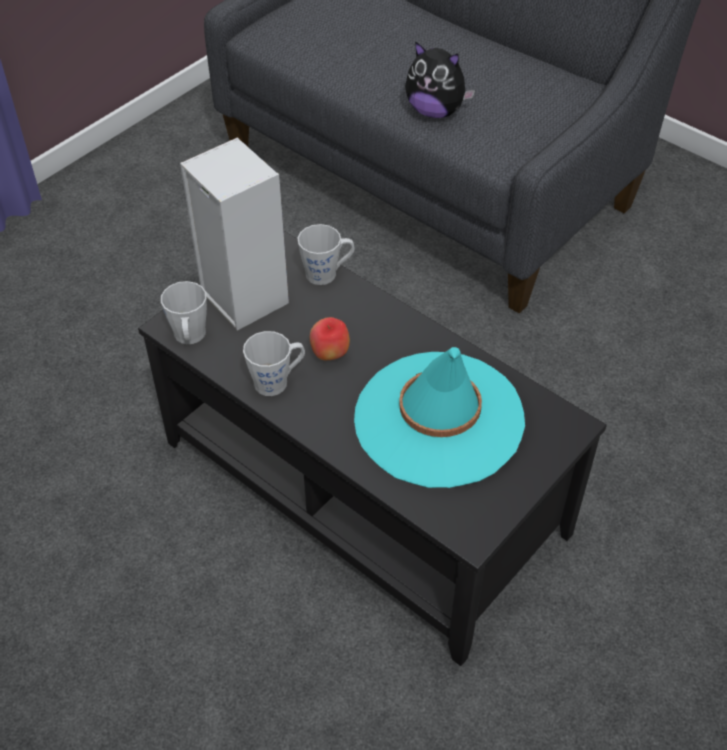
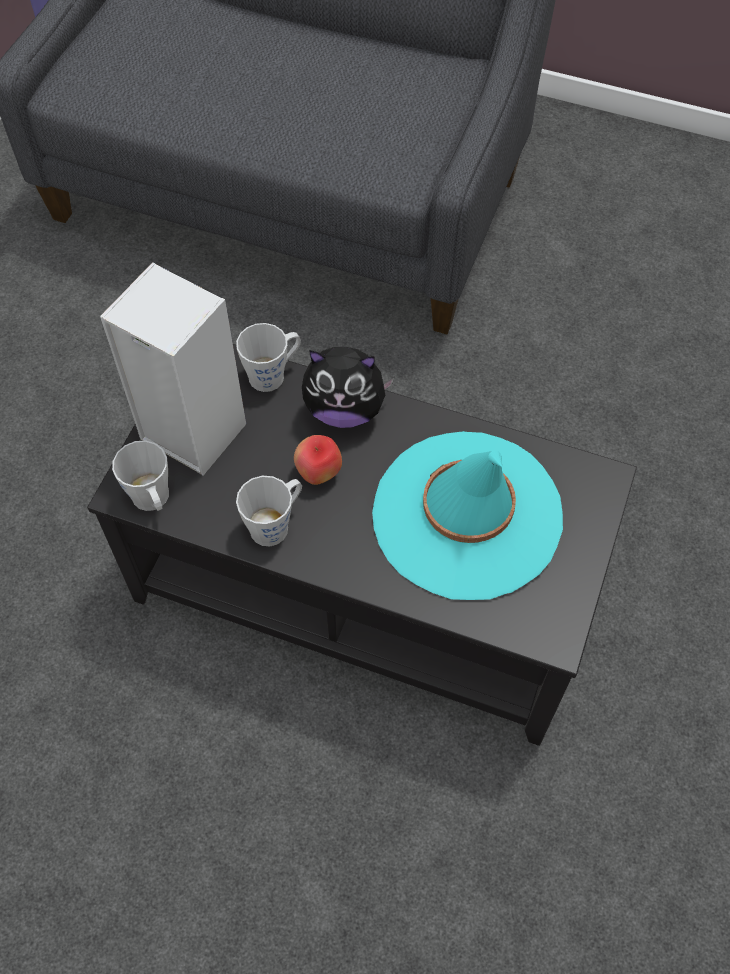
camera: 20 degrees left, 10 degrees up
plush toy [405,41,475,118] -> plush toy moved to [302,347,394,428]

